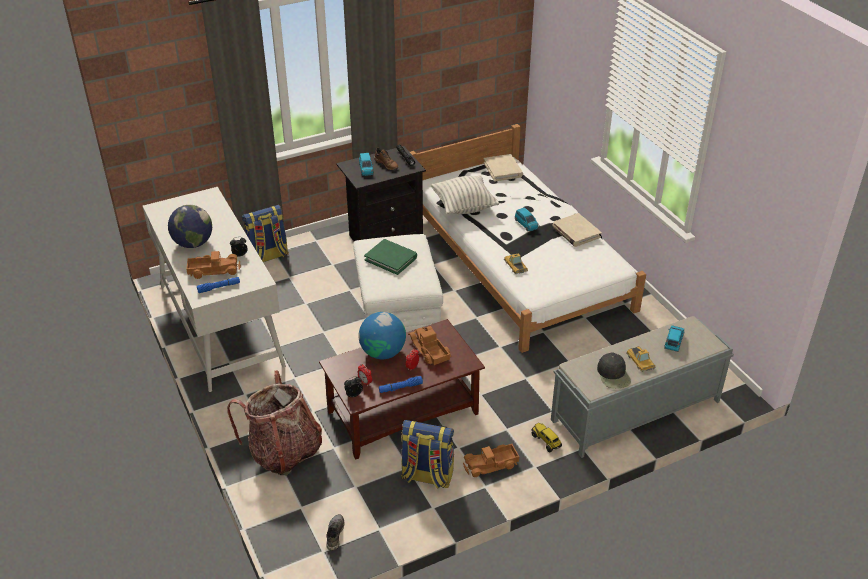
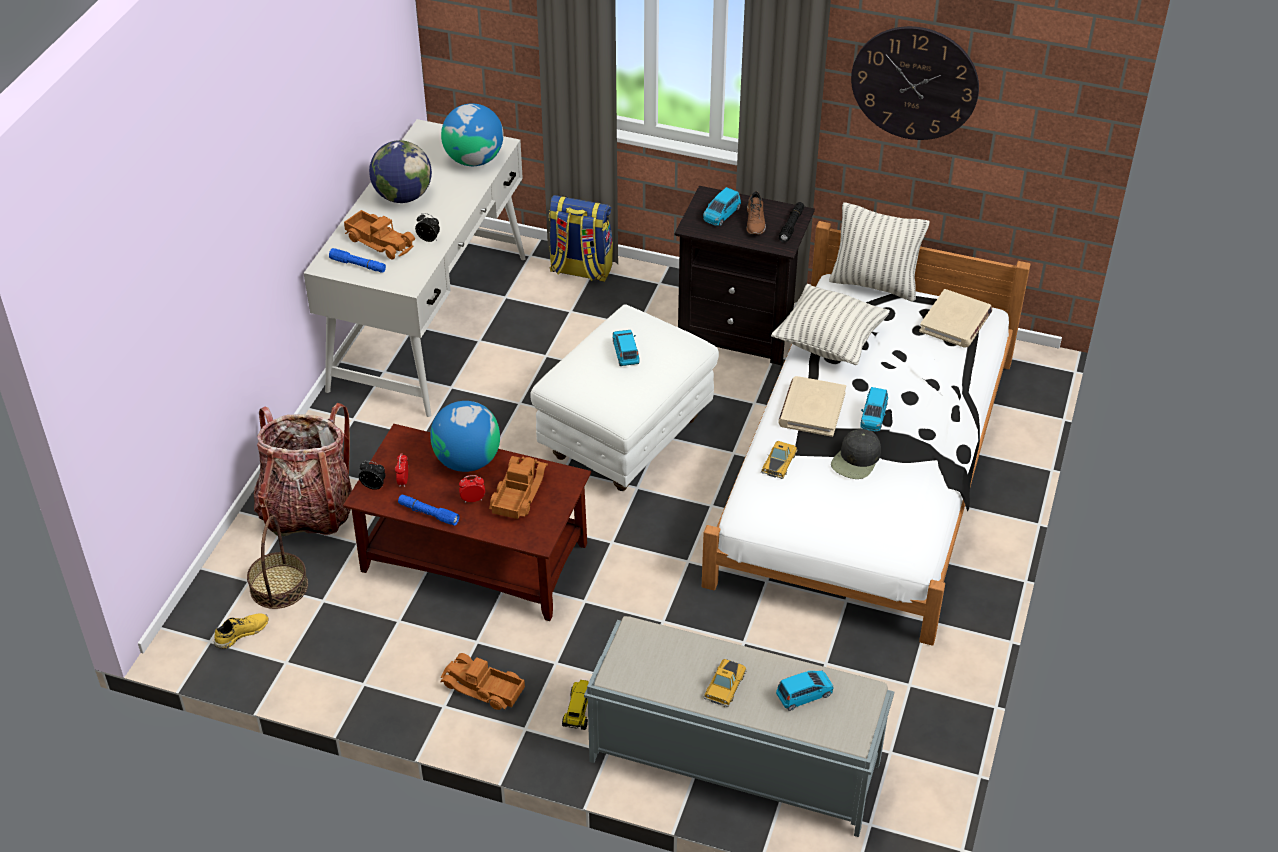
camera: 45 degrees right, 5 degrees up
grey shoe [326,514,344,550] -> yellow shoe [214,613,269,649]
green book [364,239,417,275] -> blue toy car [613,330,639,366]
backpack [401,420,454,489] -> none
beige book [552,213,602,247] -> beige book moved to [778,376,846,437]
black cap [597,353,631,389] -> black cap moved to [831,428,881,479]
none -> basket [247,515,308,609]
none -> globe [441,103,504,166]
none -> pillow [829,202,930,302]
none -> wall clock [851,26,979,140]

